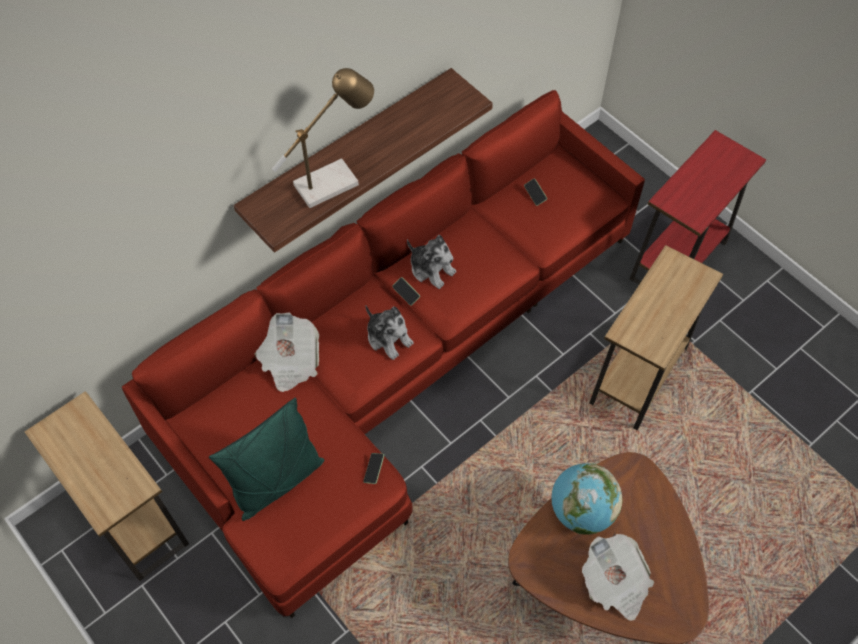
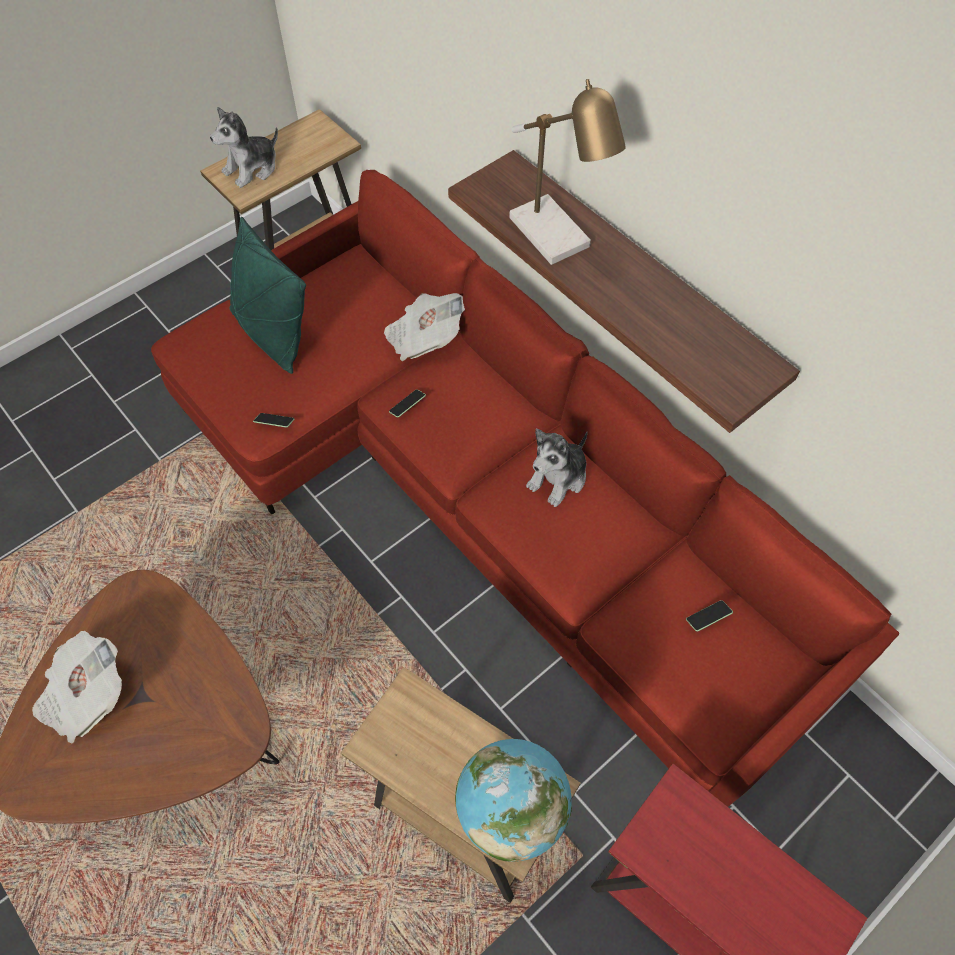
camera: 90 degrees right, 0 degrees up
plush toy [365,305,414,360] -> plush toy moved to [210,107,278,188]
phone [392,277,420,306] -> phone moved to [389,389,426,418]
globe [551,463,622,535] -> globe moved to [455,739,572,862]

